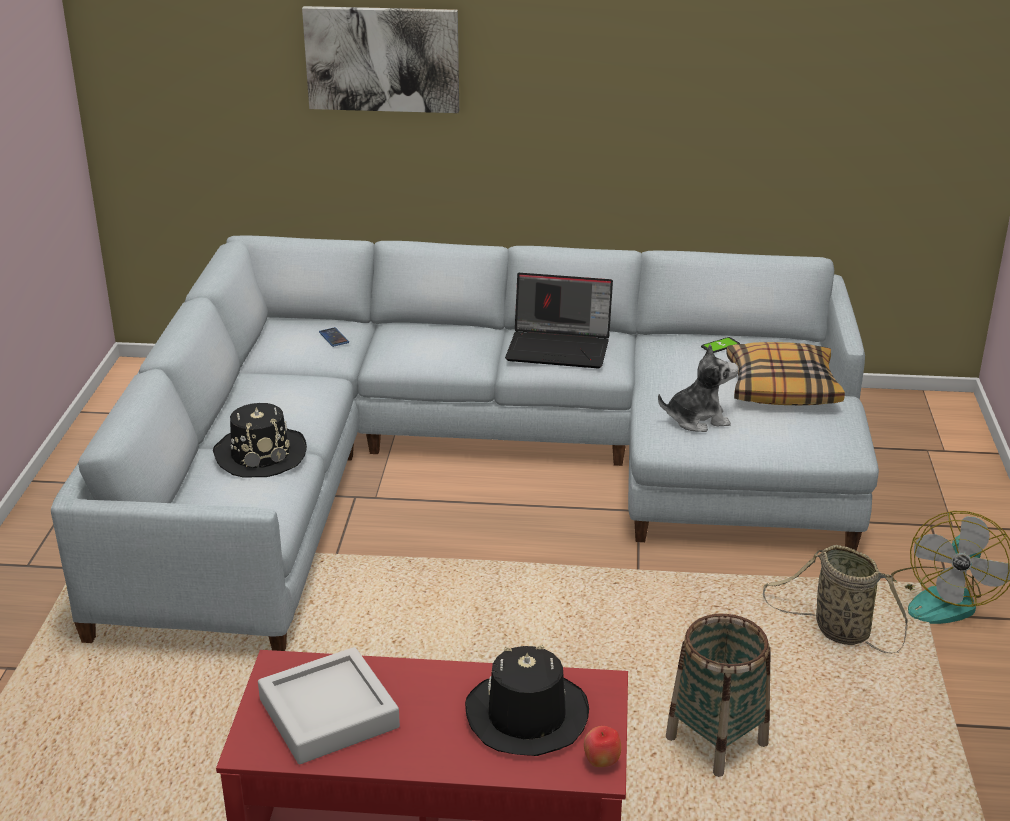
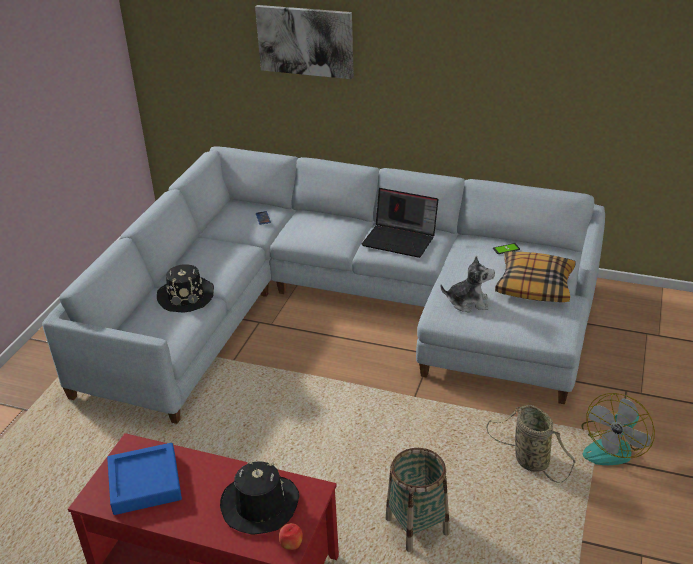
camera: 15 degrees right, 5 degrees up
grey tray [258,647,400,764] -> blue tray [107,443,182,515]

